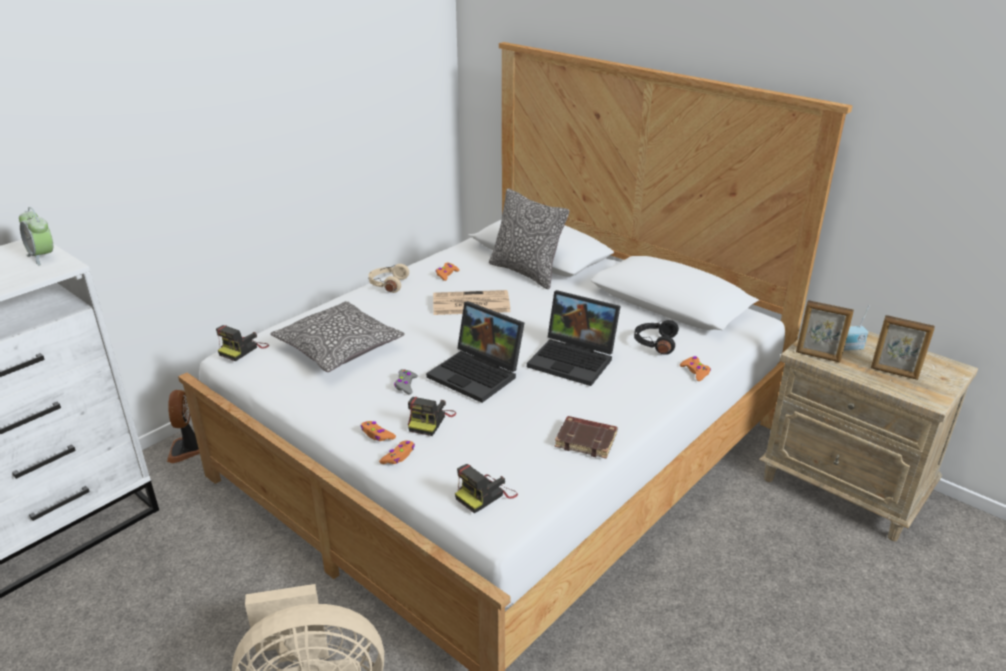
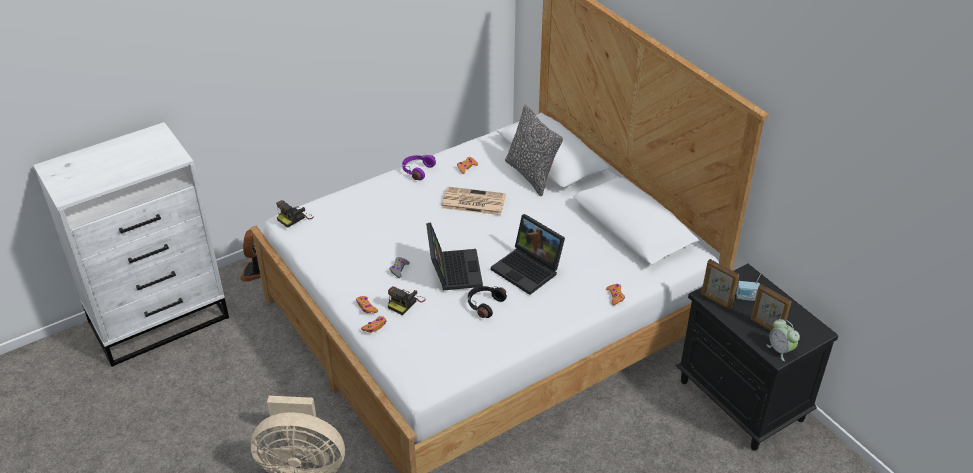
camera: 15 degrees right, 10 degrees up
alarm clock [19,207,53,265] -> alarm clock moved to [767,319,800,361]
pillow [270,301,405,372] -> none
beige headphones [369,264,409,293] -> purple headphones [402,155,436,180]
laptop [426,301,524,403] -> laptop turned 150 degrees counterclockwise [426,222,483,290]
camera [455,464,518,514] -> none
brown book [555,416,618,459] -> none
black headphones [634,320,679,355] -> black headphones moved to [468,286,507,318]
beige nightstand [759,325,978,541] -> black nightstand [676,264,838,451]

